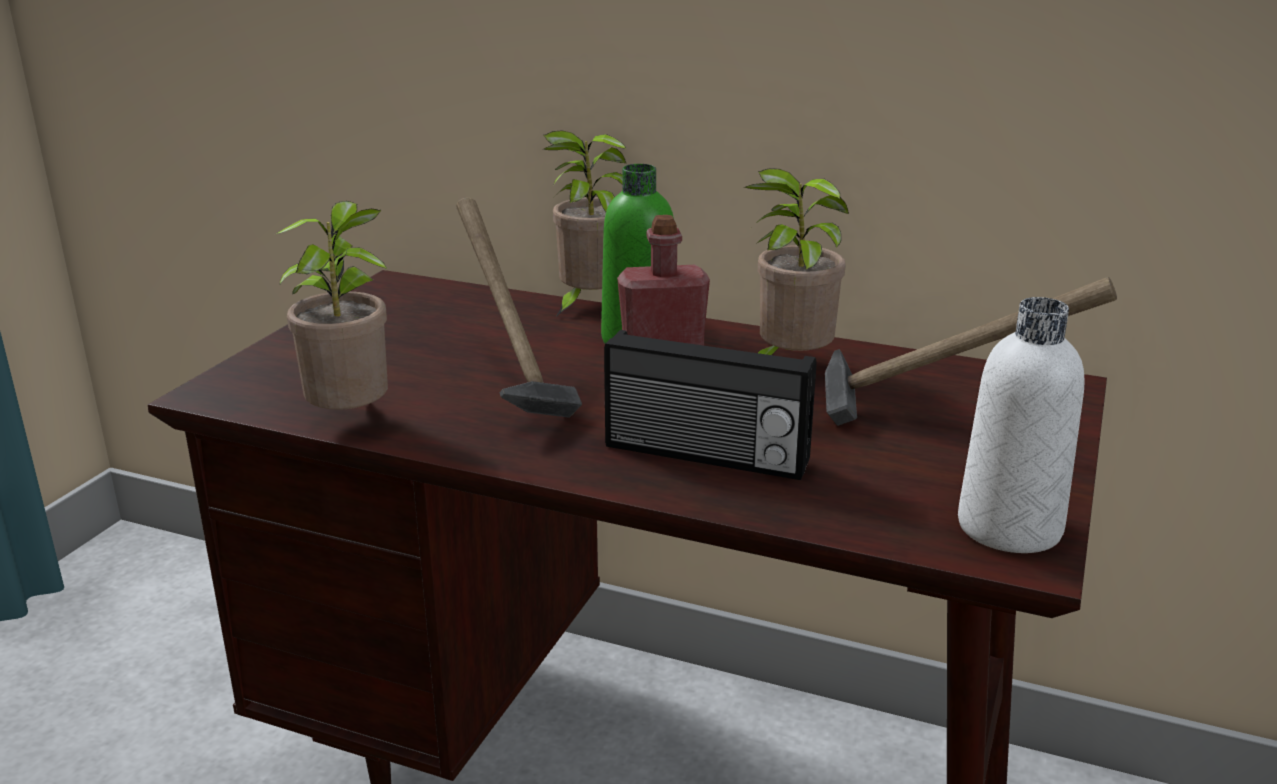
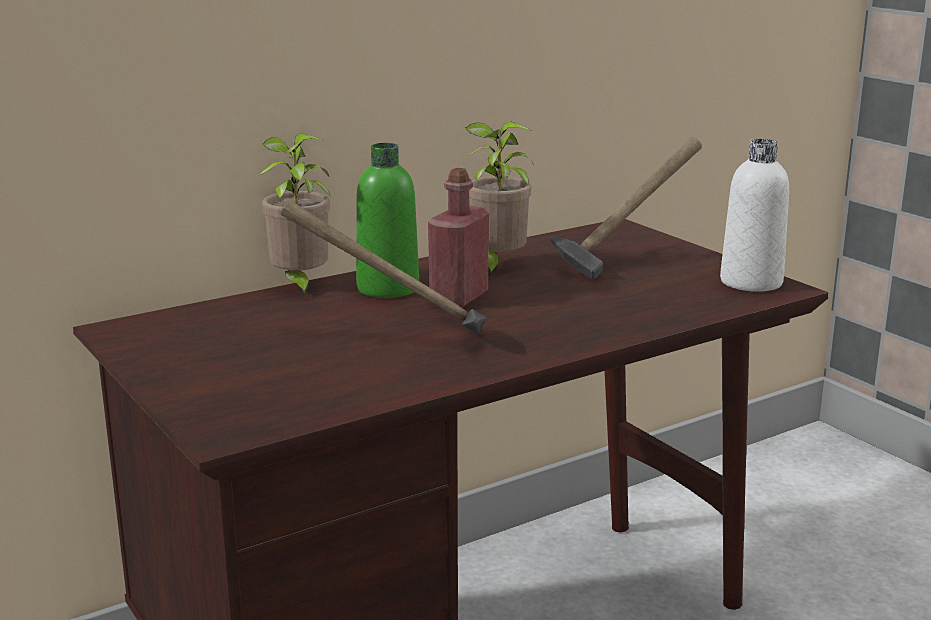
camera: 55 degrees left, 5 degrees down
potted plant [276,201,388,409] -> none
radio [604,330,816,480] -> none

